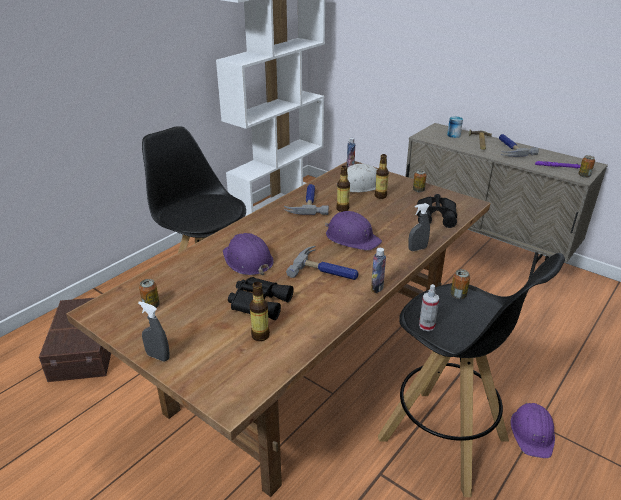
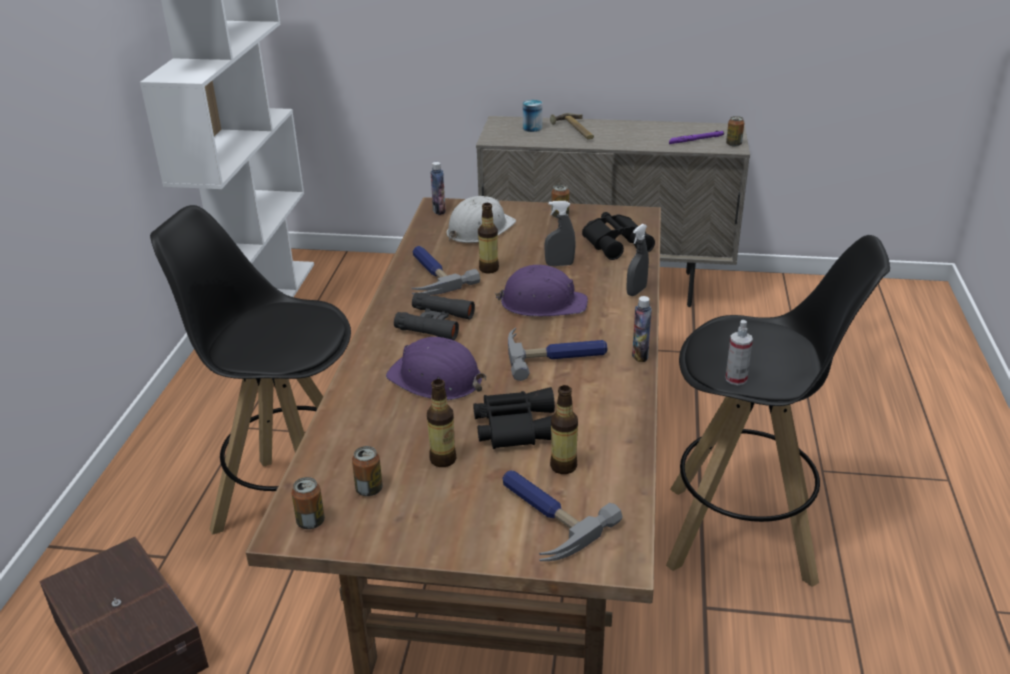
camera: 30 degrees left, 0 degrees up
grey spray bottle [138,301,170,362] -> grey spray bottle moved to [544,201,576,266]
bottle [375,154,389,199] -> bottle moved to [427,379,456,467]
can [451,269,470,299] -> can moved to [291,477,325,529]
hammer [499,134,539,157] -> hammer moved to [503,470,623,561]
purple hard hat [510,403,555,458] -> none
none -> black binoculars [394,293,475,340]

